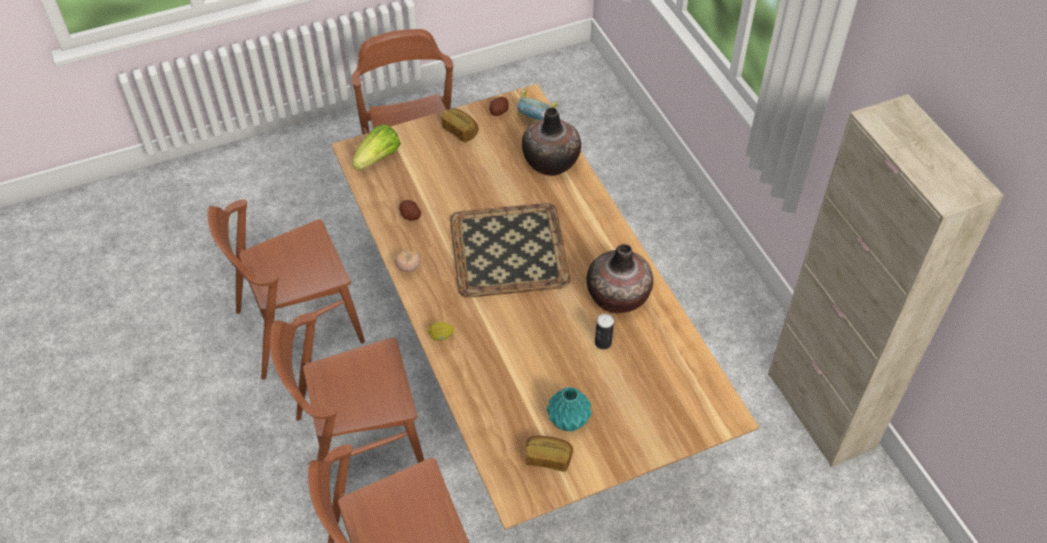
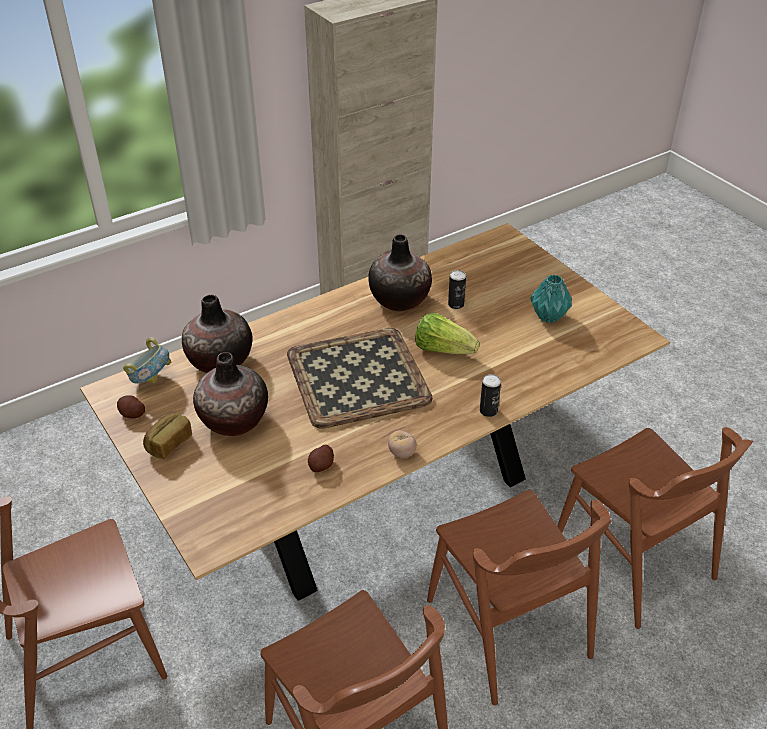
camera: 100 degrees left, 10 degrees down
lettuce [352,124,401,171] -> lettuce moved to [415,313,479,354]
lemon [428,322,454,341] -> can [480,374,501,417]
bread [526,436,573,472] -> none
none -> vase [193,352,268,436]

